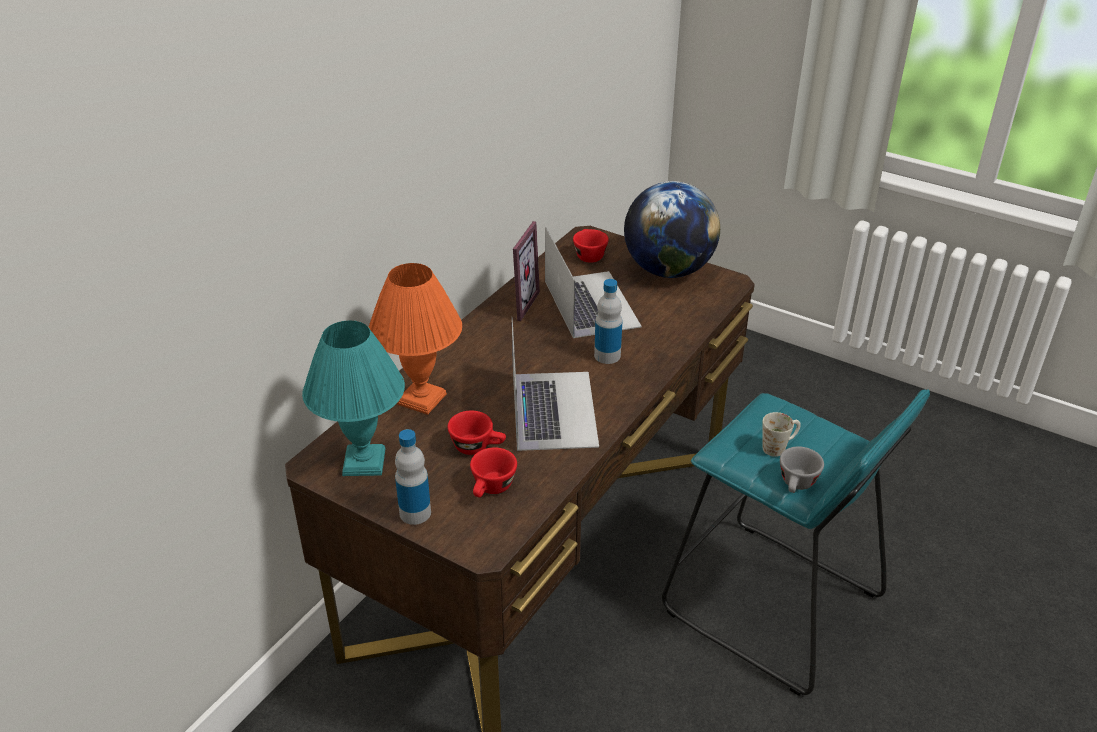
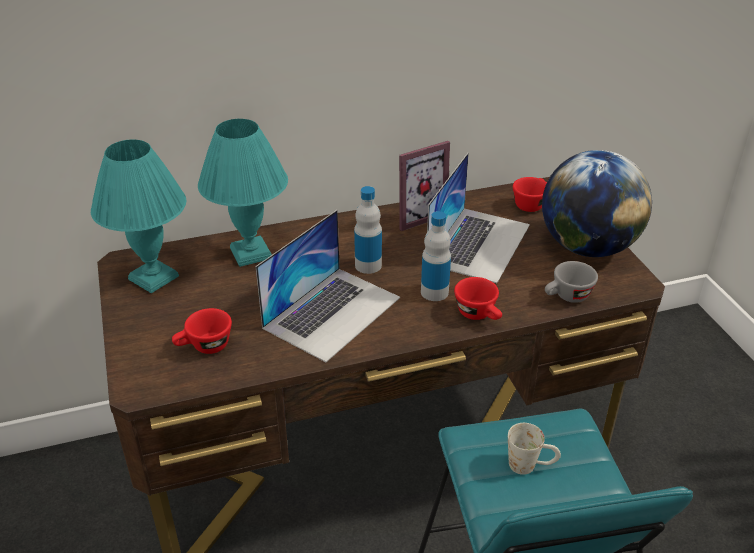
camera: 40 degrees right, 0 degrees up
orange table lamp [369,263,462,415] -> turquoise table lamp [198,119,288,267]
bottle [395,429,431,525] -> bottle moved to [354,186,382,274]
red cup [448,411,506,455] -> red cup moved to [454,277,502,320]
grey cup [780,446,824,493] -> grey cup moved to [545,261,598,303]

